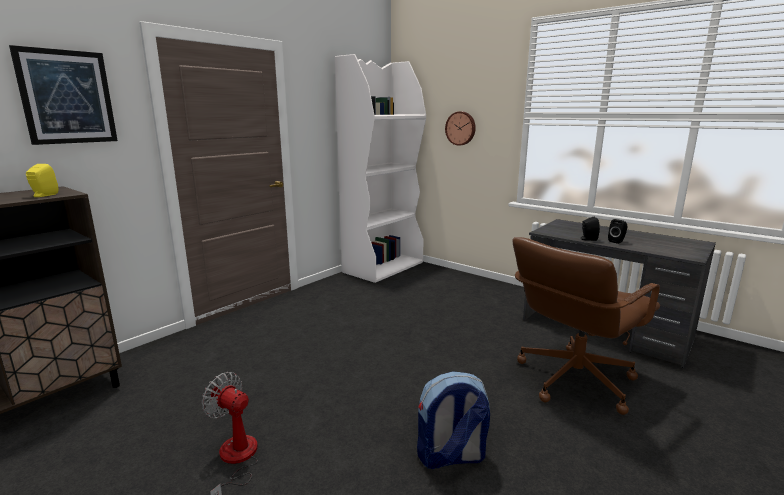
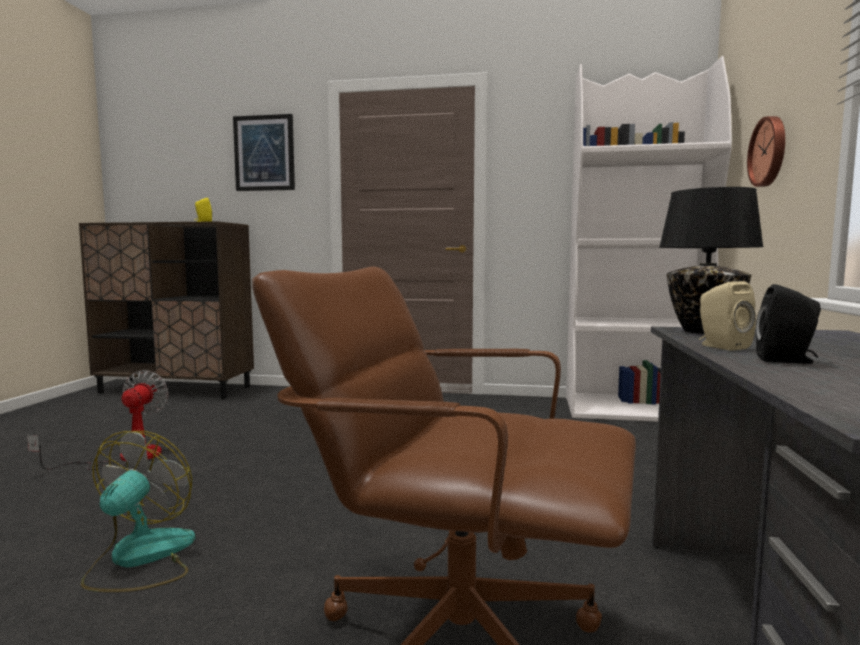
camera: 60 degrees right, 10 degrees down
backpack [417,371,490,469] -> fan [81,431,195,592]
black speaker [581,217,600,241] -> beige speaker [699,281,756,351]
none -> black table lamp [659,187,764,334]

